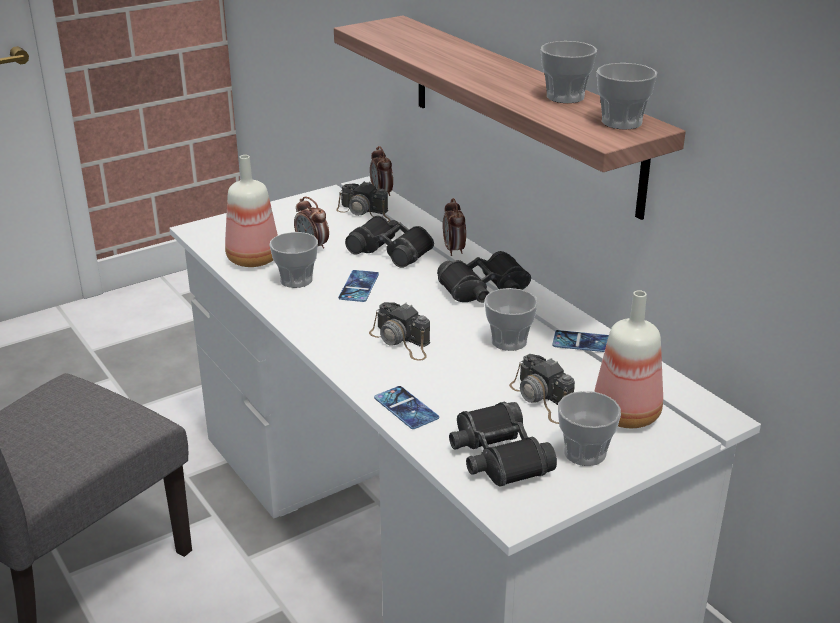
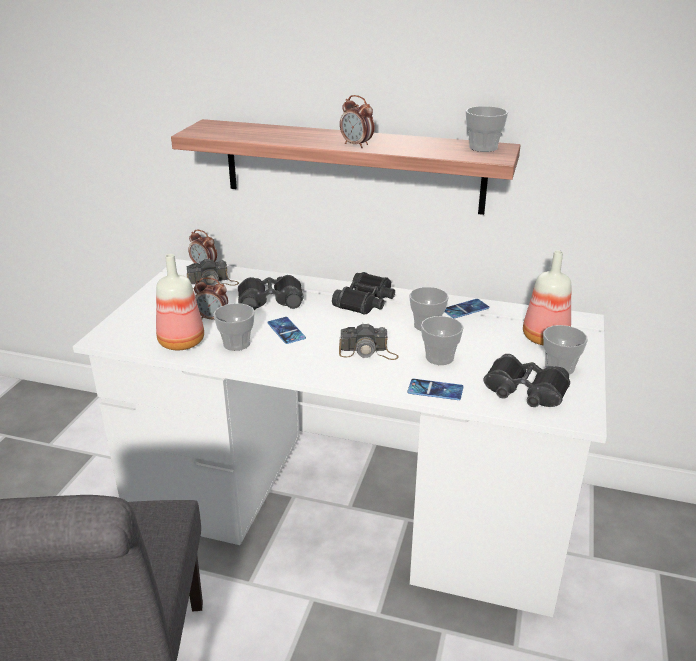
camera: 40 degrees left, 0 degrees up
alarm clock [443,198,466,256] -> alarm clock moved to [340,95,375,148]
camera [509,354,575,424] -> none
cup [541,41,597,103] -> cup moved to [421,316,464,365]

